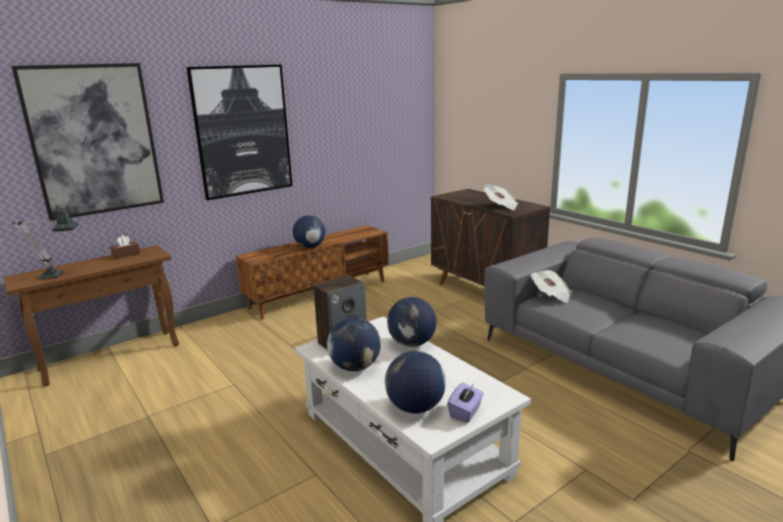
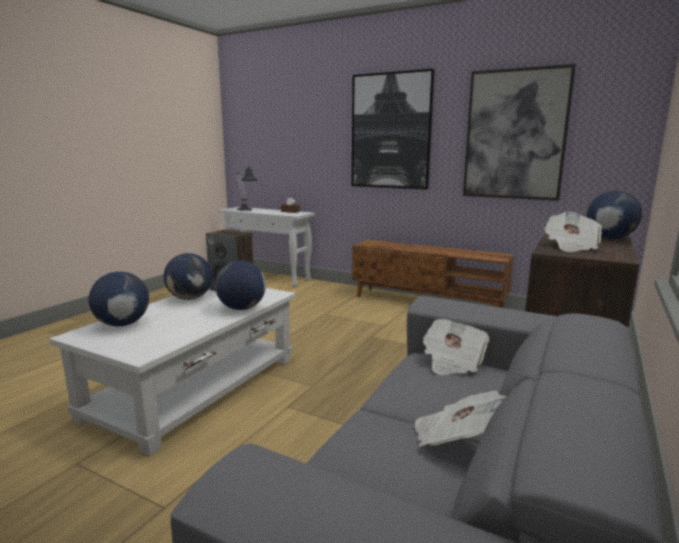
camera: 65 degrees right, 5 degrees down
brown console table [3,245,179,386] -> white console table [218,207,315,287]
picture [11,63,164,220] -> picture moved to [463,64,576,201]
globe [293,215,325,248] -> globe moved to [587,190,642,239]
purple tissue box [447,383,484,423] -> none
none -> newspaper [415,391,506,446]

